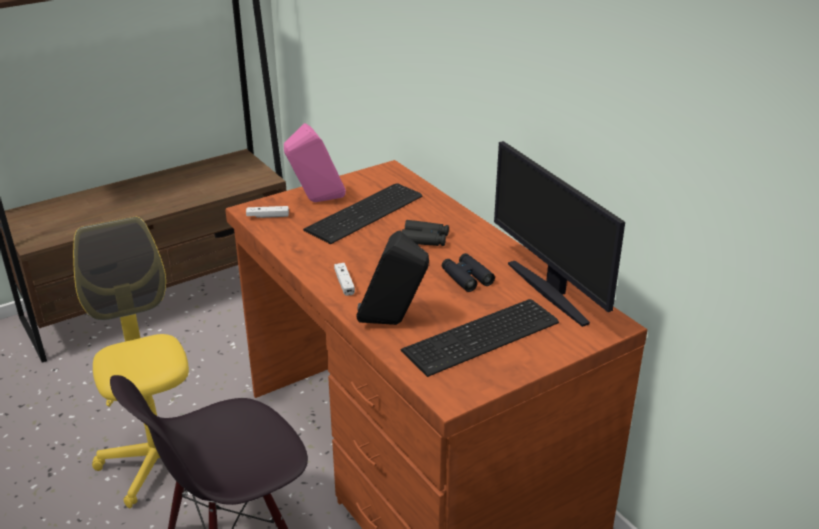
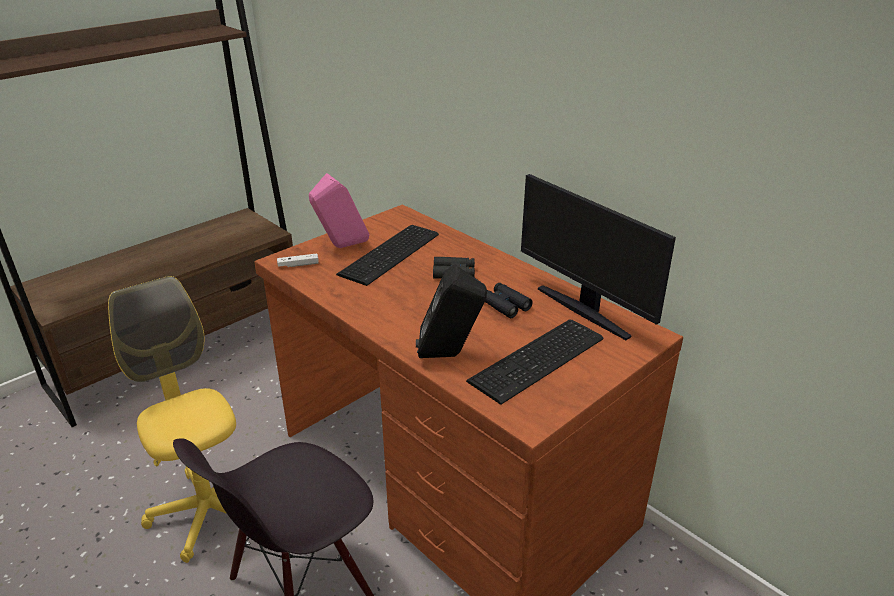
camera: 10 degrees left, 0 degrees up
white game controller [334,263,355,296] -> none

